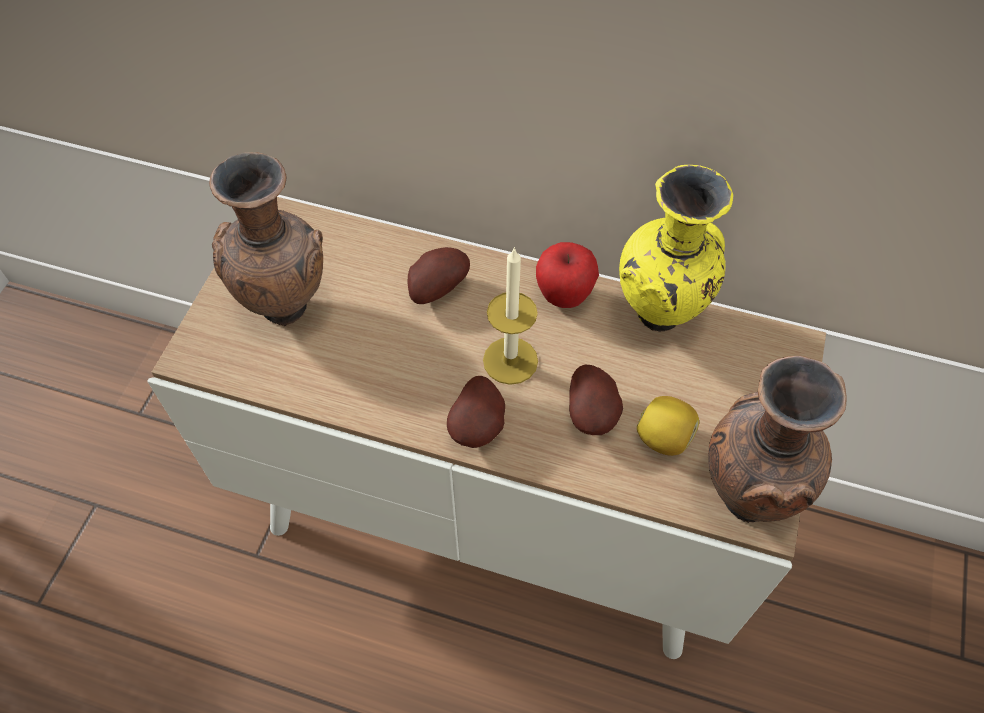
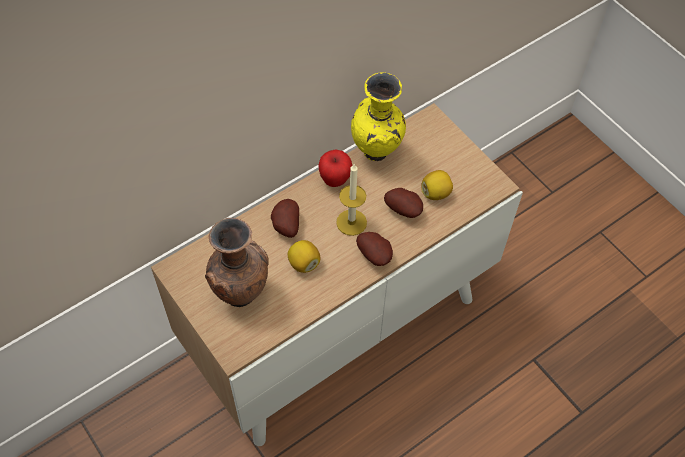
camera: 55 degrees left, 0 degrees up
brown vase [708,356,847,523] -> none
none -> lemon [288,240,320,273]

